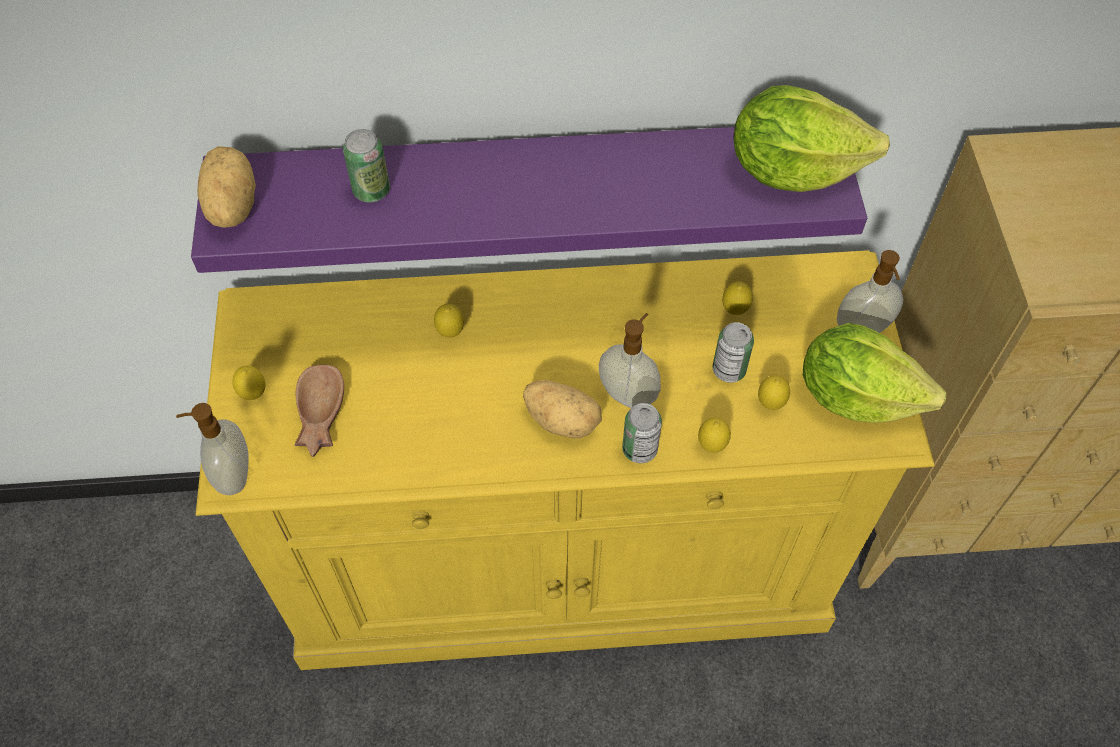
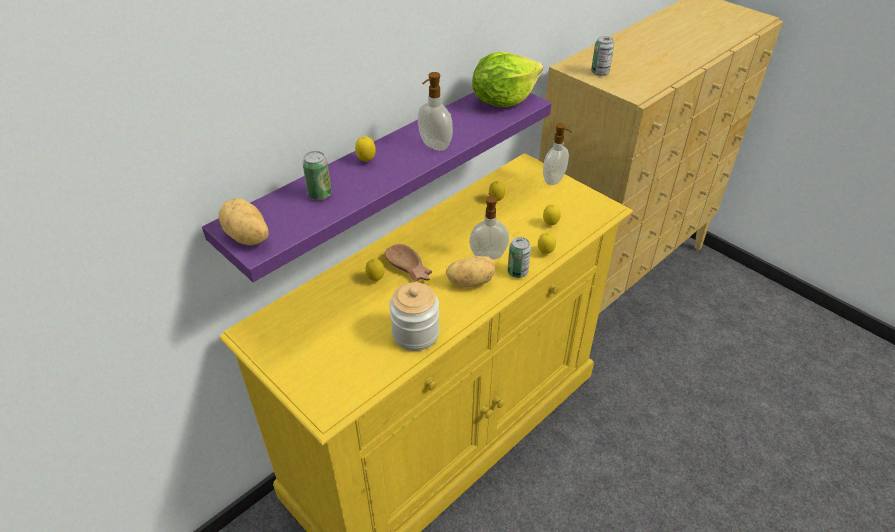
camera: 40 degrees left, 15 degrees down
soap dispenser [176,403,249,495] -> soap dispenser moved to [418,72,453,151]
lemon [232,366,265,400] -> lemon moved to [355,136,376,162]
brown bowl [294,365,344,457] -> brown bowl moved to [385,244,432,282]
can [713,322,754,383] -> can moved to [591,36,614,76]
lettuce [803,323,947,423] -> none
none -> jar [389,282,439,351]

